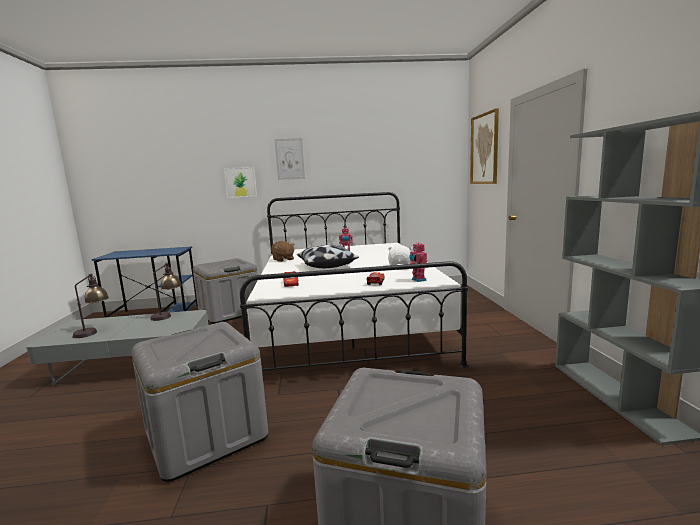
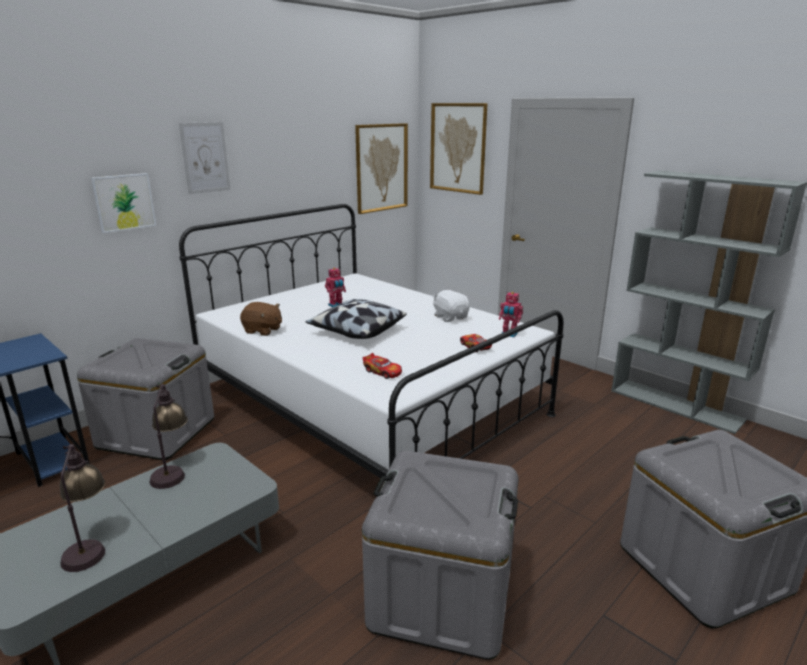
camera: 40 degrees left, 10 degrees up
none -> picture [355,123,408,214]

